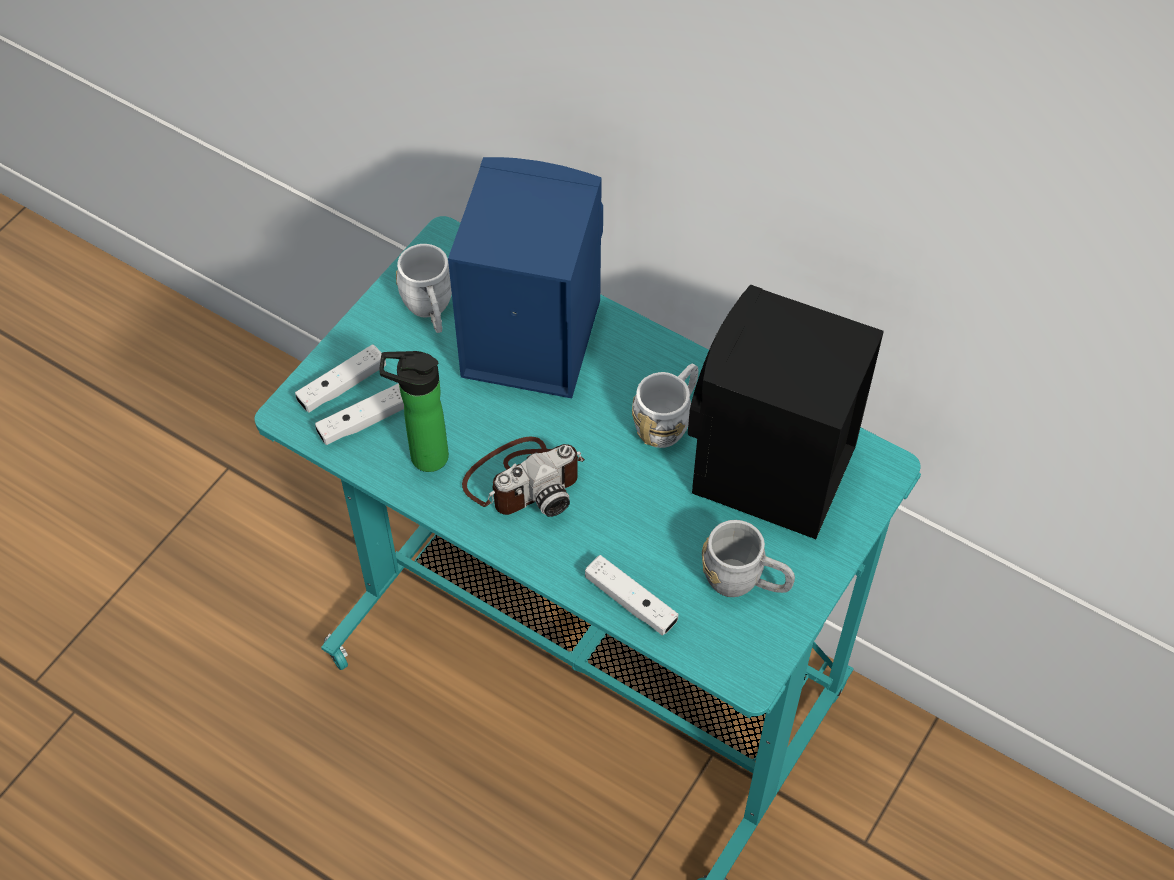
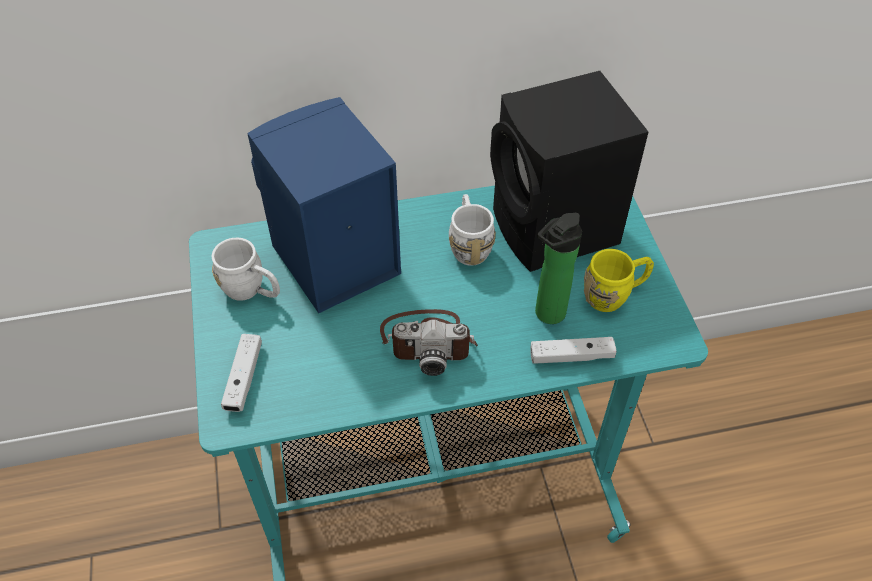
camera: 45 degrees left, 5 degrees down
white game controller [315,383,404,445] -> none
bottle [379,351,449,472] -> bottle moved to [535,213,582,324]
camera [462,436,585,517] -> camera turned 75 degrees clockwise [380,309,478,376]
grey mug [702,520,795,597] -> yellow mug [584,249,654,312]

